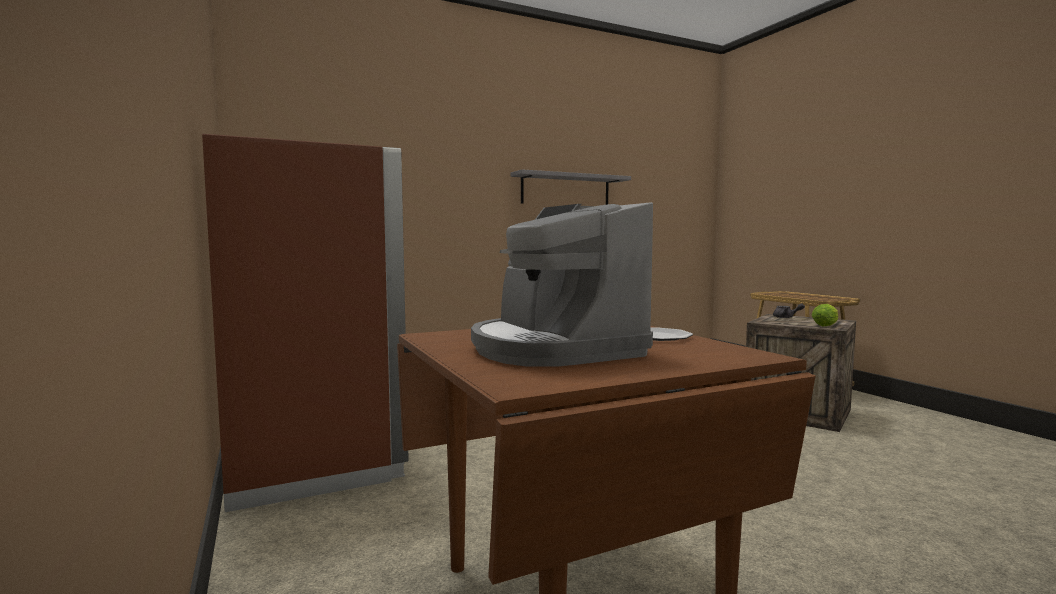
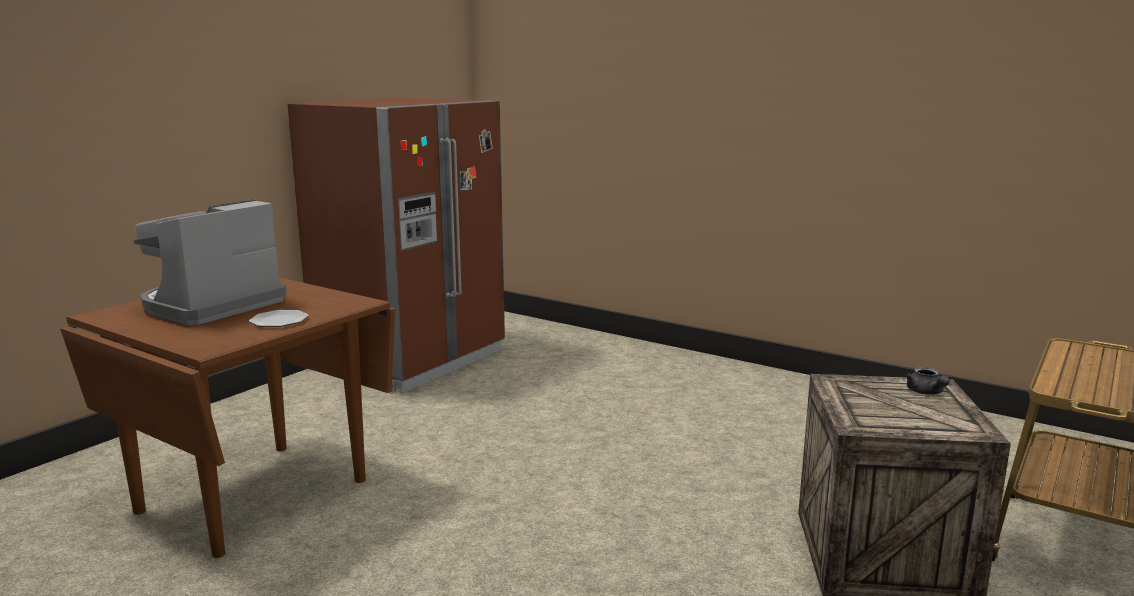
camera: 60 degrees right, 10 degrees up
grey shelf [511,169,631,205] -> none
lettuce [811,304,838,326] -> none

